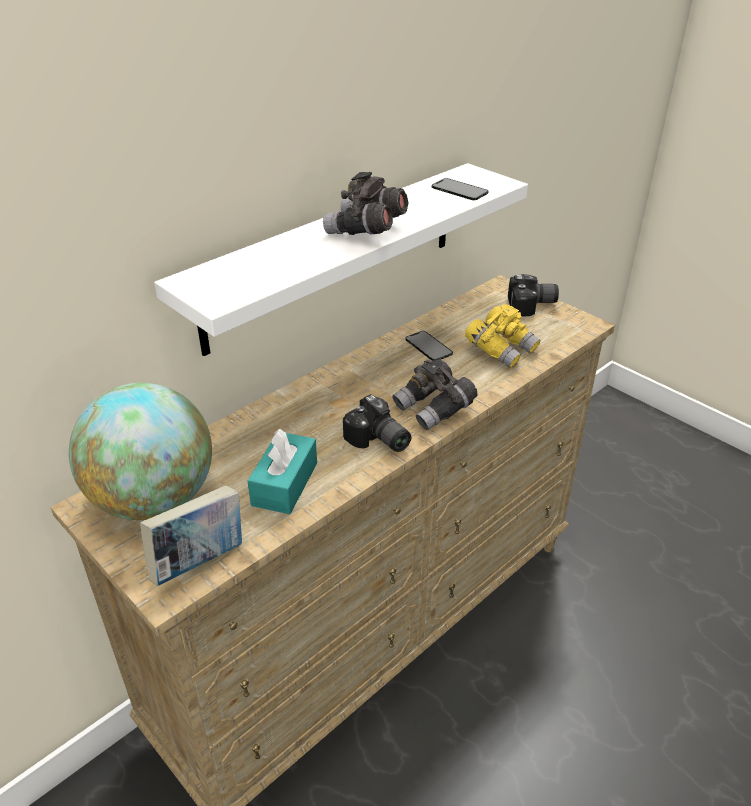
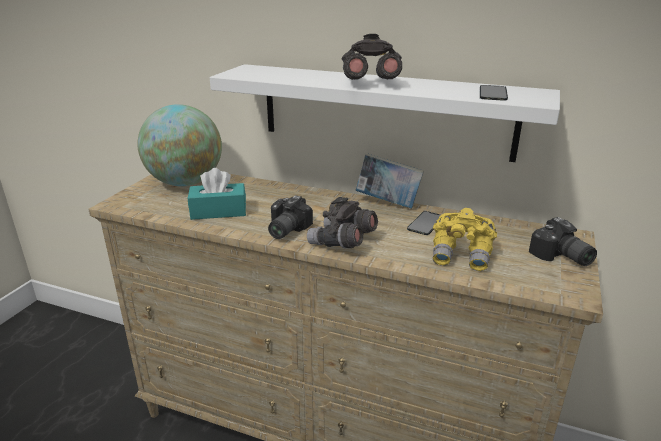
camera: 65 degrees right, 10 degrees down
book [140,485,242,586] -> book moved to [356,154,424,209]

